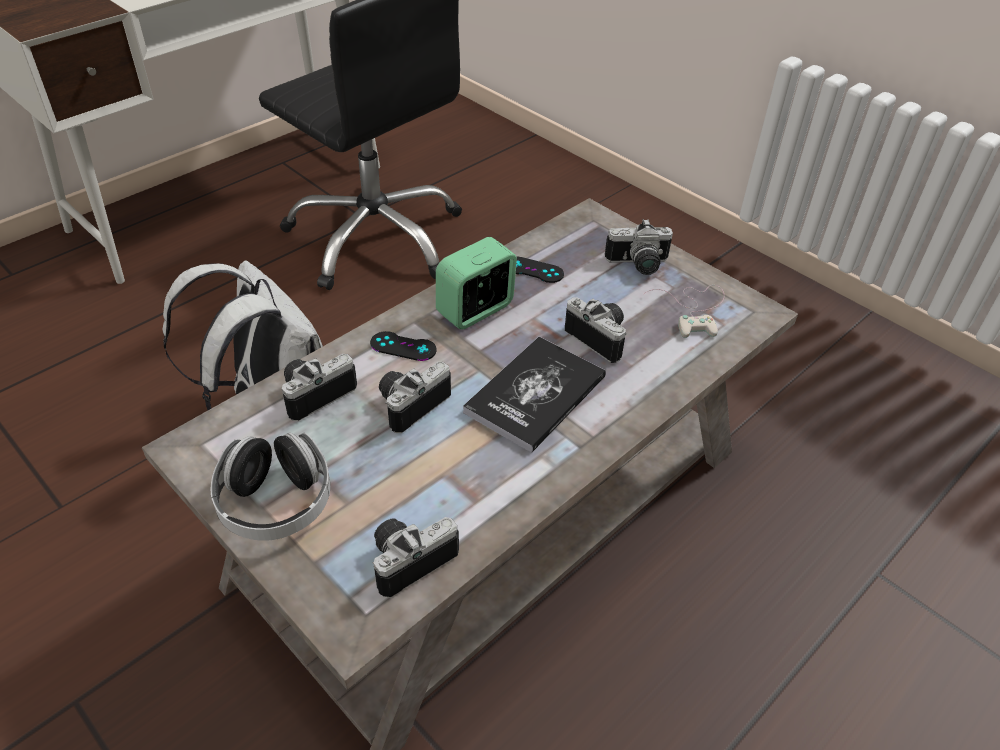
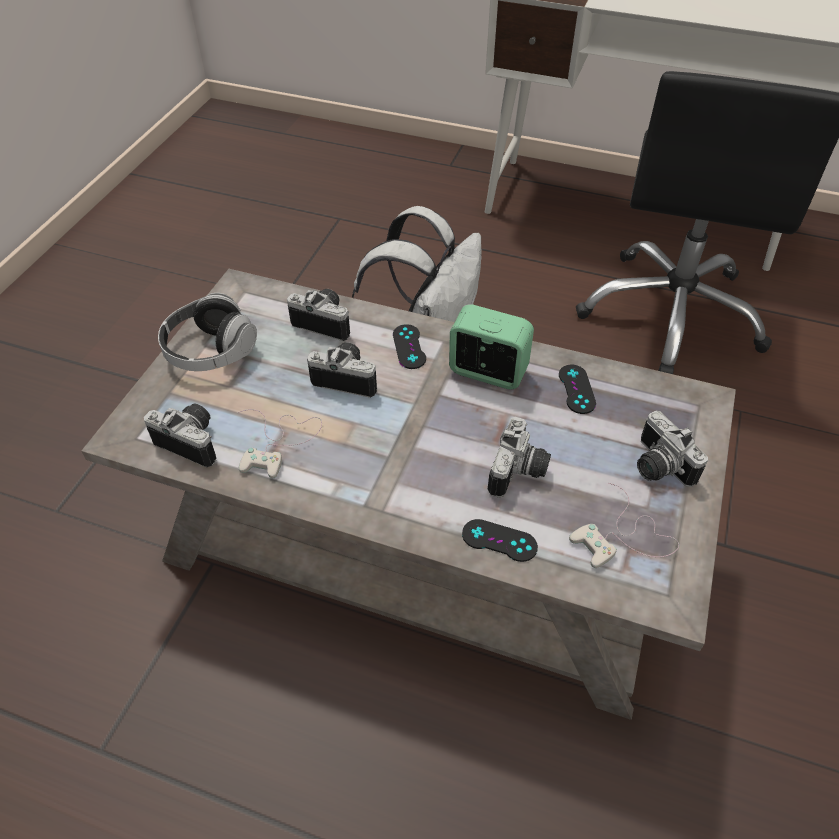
camera: 65 degrees right, 5 degrees up
book [463,337,606,453] -> none
none -> white game controller [238,409,322,478]
none -> black game controller [462,519,538,562]

